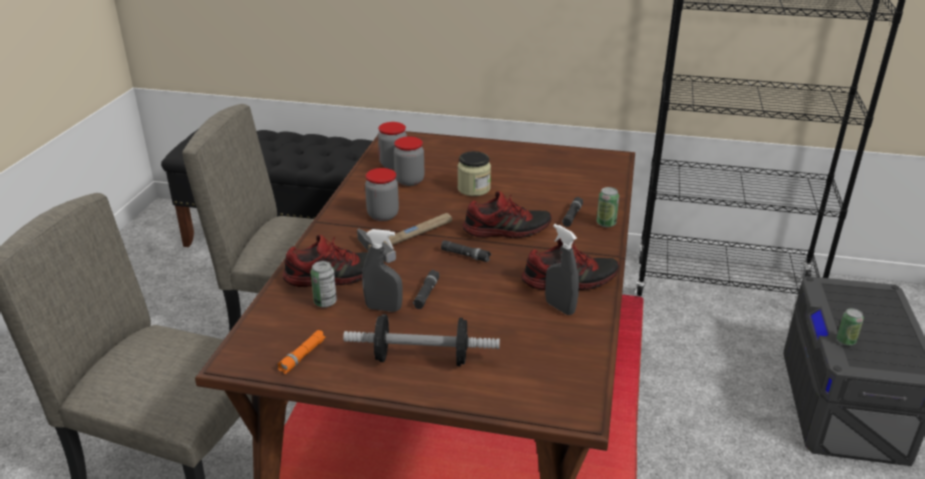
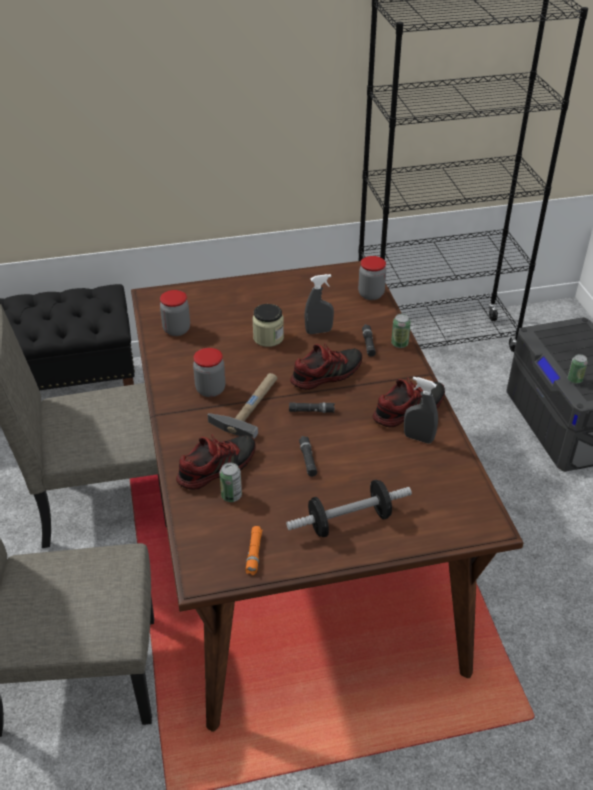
camera: 25 degrees left, 10 degrees up
grey spray bottle [362,229,402,312] -> grey spray bottle moved to [304,274,334,334]
jar [394,137,425,186] -> jar moved to [358,256,386,300]

